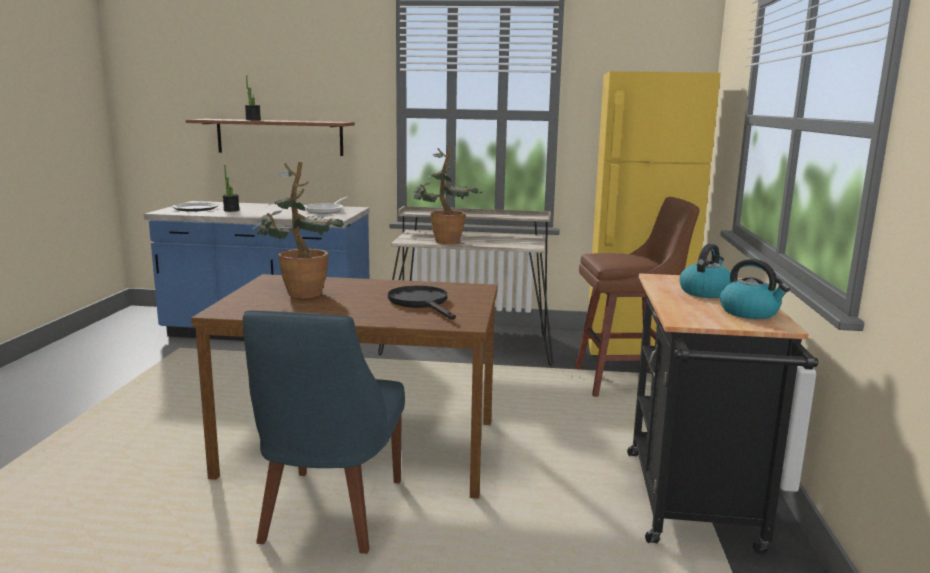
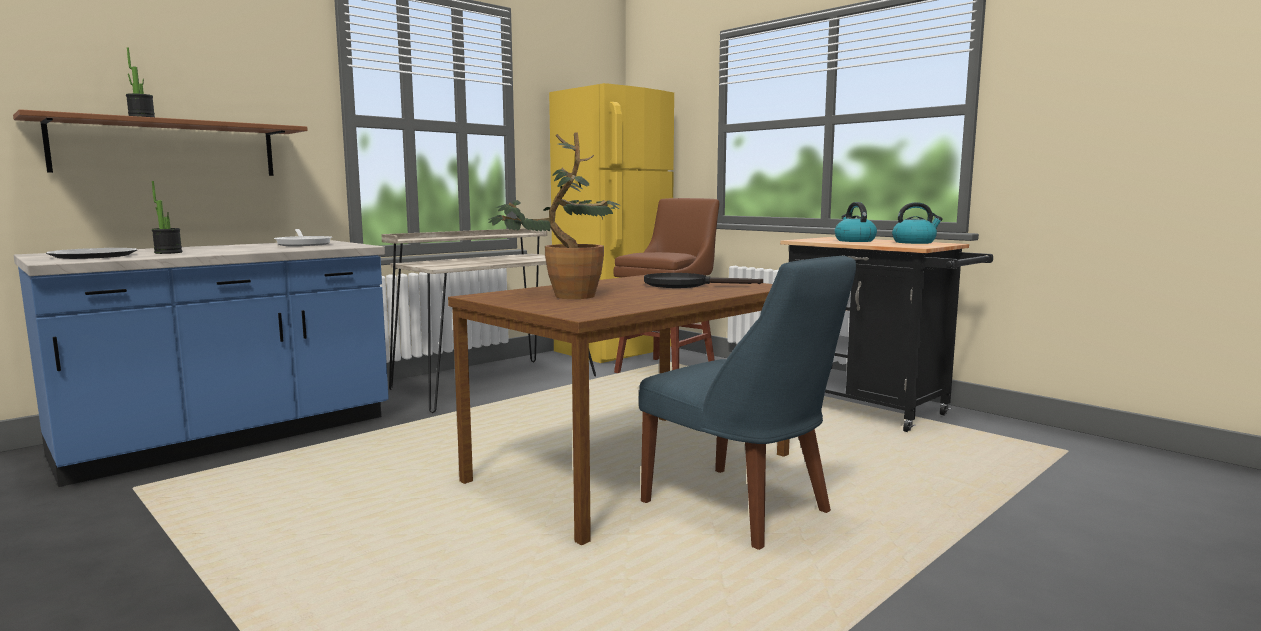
camera: 50 degrees left, 5 degrees down
potted plant [409,147,483,244] -> none

